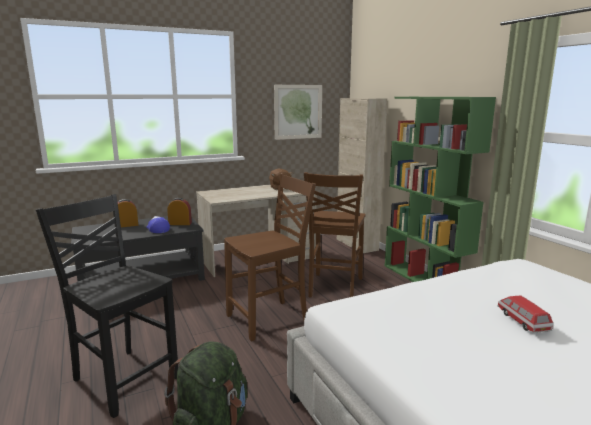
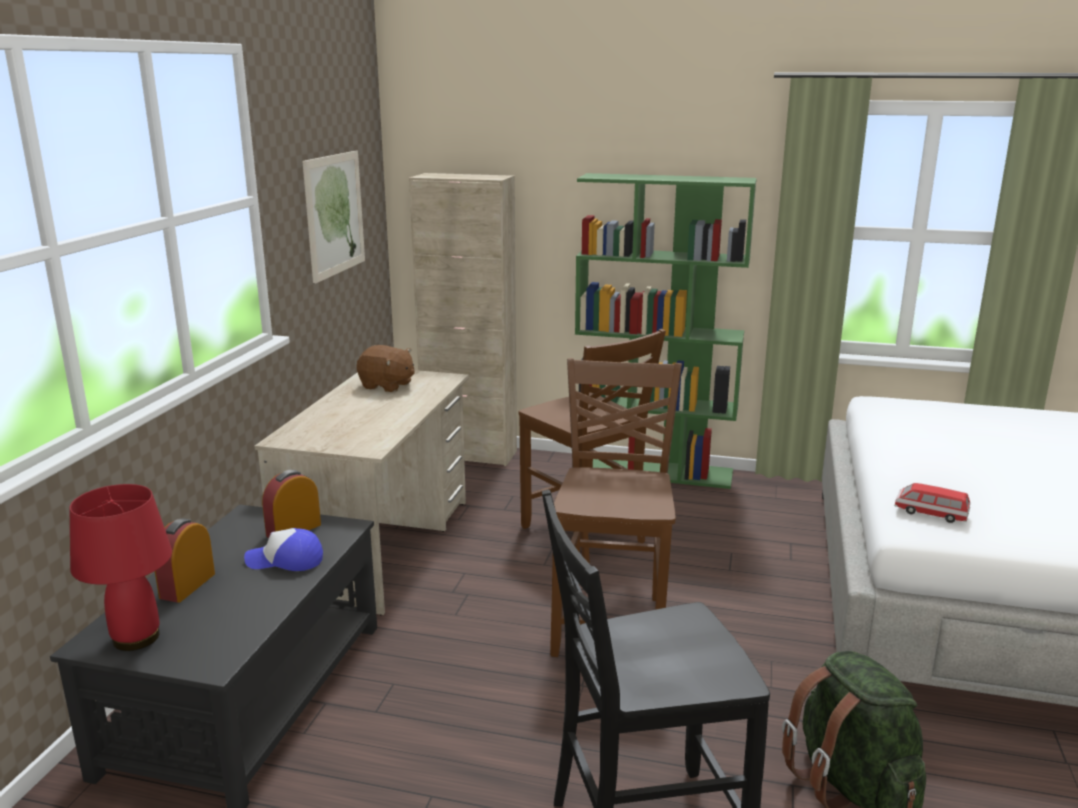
camera: 50 degrees left, 5 degrees up
toy car [497,296,553,333] -> toy car moved to [894,483,970,523]
none -> red table lamp [69,484,172,651]

